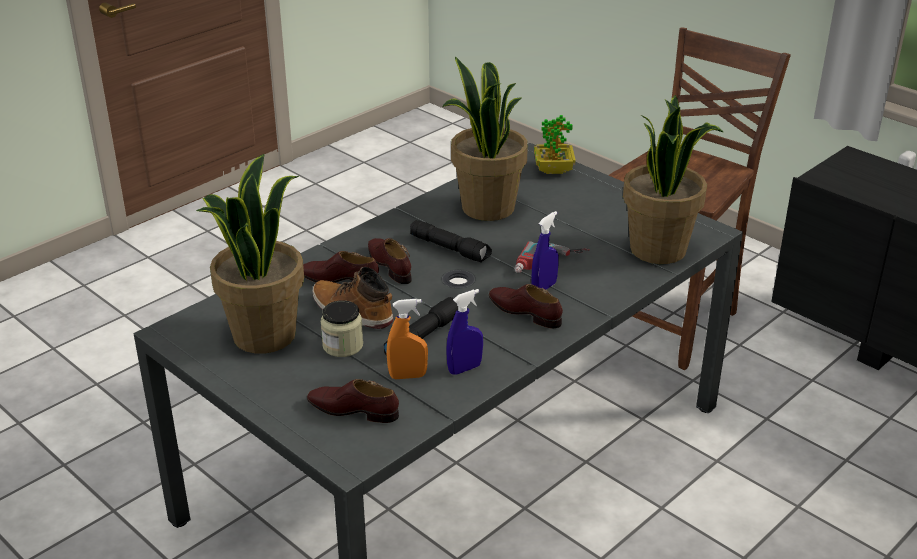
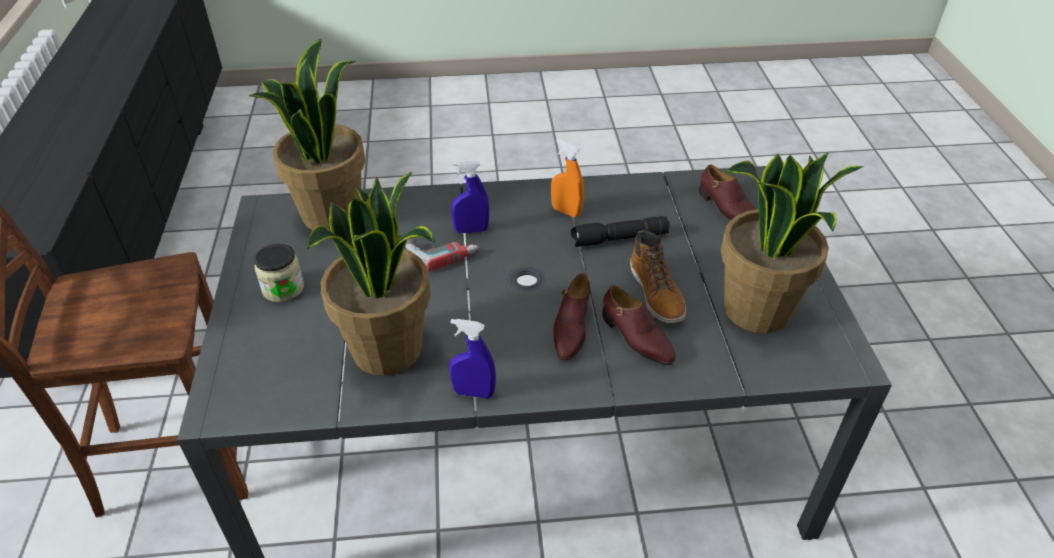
camera: 140 degrees left, 10 degrees up
jar [321,300,363,357] -> jar moved to [254,244,304,302]
orange spray bottle [387,299,428,379] -> orange spray bottle moved to [551,139,584,217]
black flashlight [410,220,492,263] -> none
blue spray bottle [446,289,483,375] -> blue spray bottle moved to [449,319,496,399]
brown shoe [489,284,563,329] -> none
potted plant [534,115,576,174] -> none

